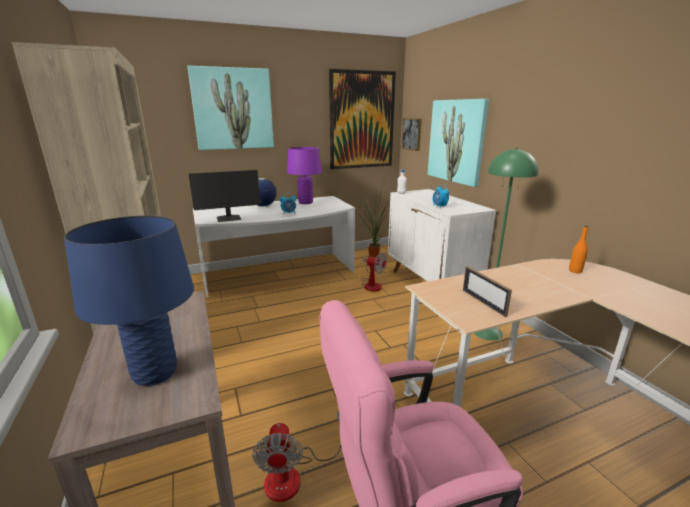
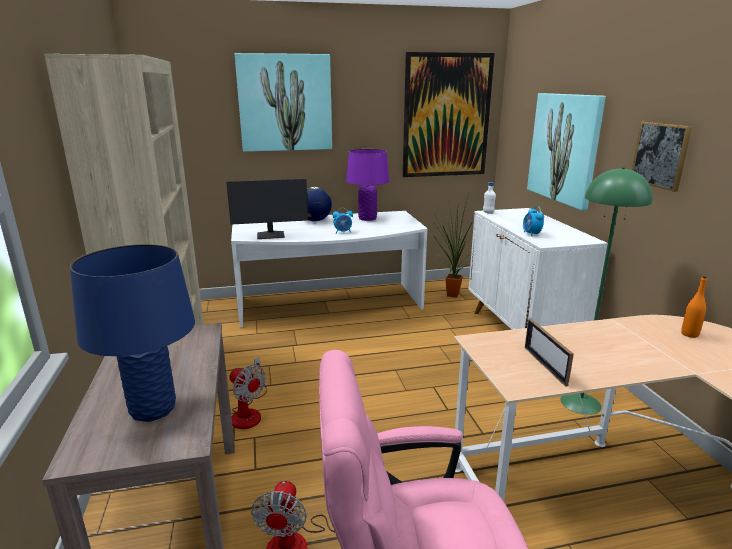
camera: 10 degrees right, 0 degrees up
fan [362,252,387,292] -> fan moved to [230,357,267,429]
picture [402,118,422,151] -> picture moved to [632,121,692,192]

